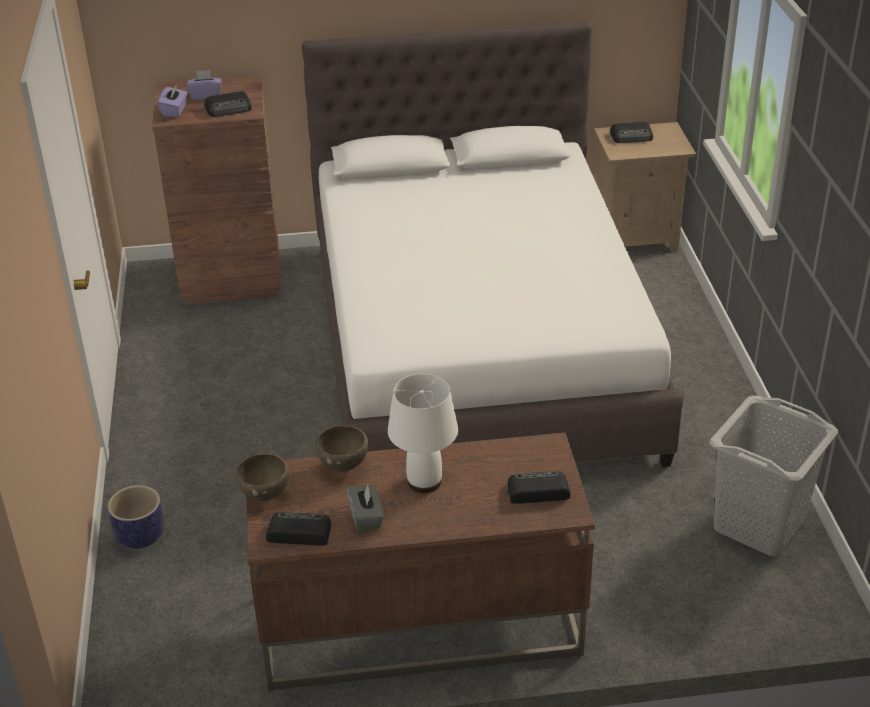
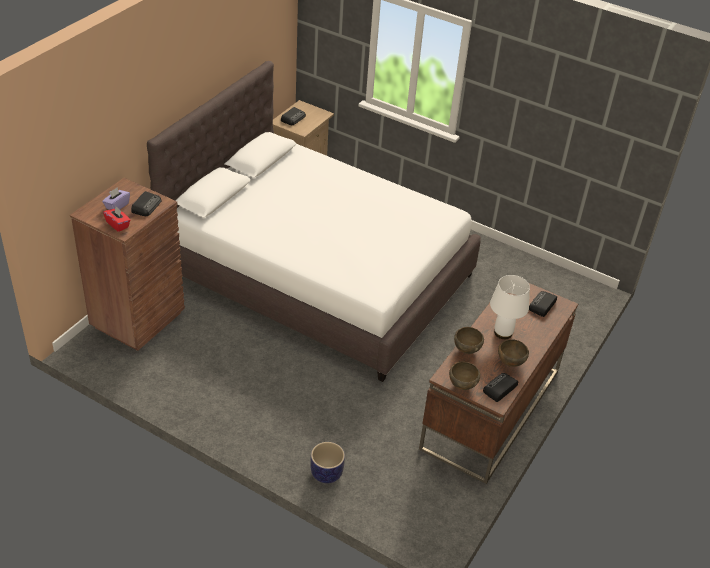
camera: 55 degrees left, 5 degrees up
purple tissue box [158,85,187,117] -> red tissue box [103,206,131,232]
grey tissue box [346,485,384,532] -> brown bowl [498,339,529,367]
grey laundry basket [709,396,838,556] -> none

